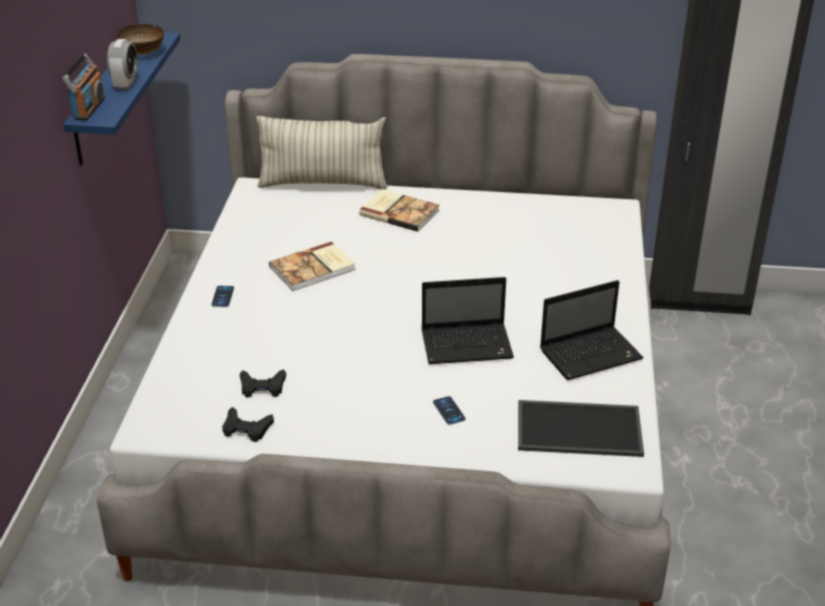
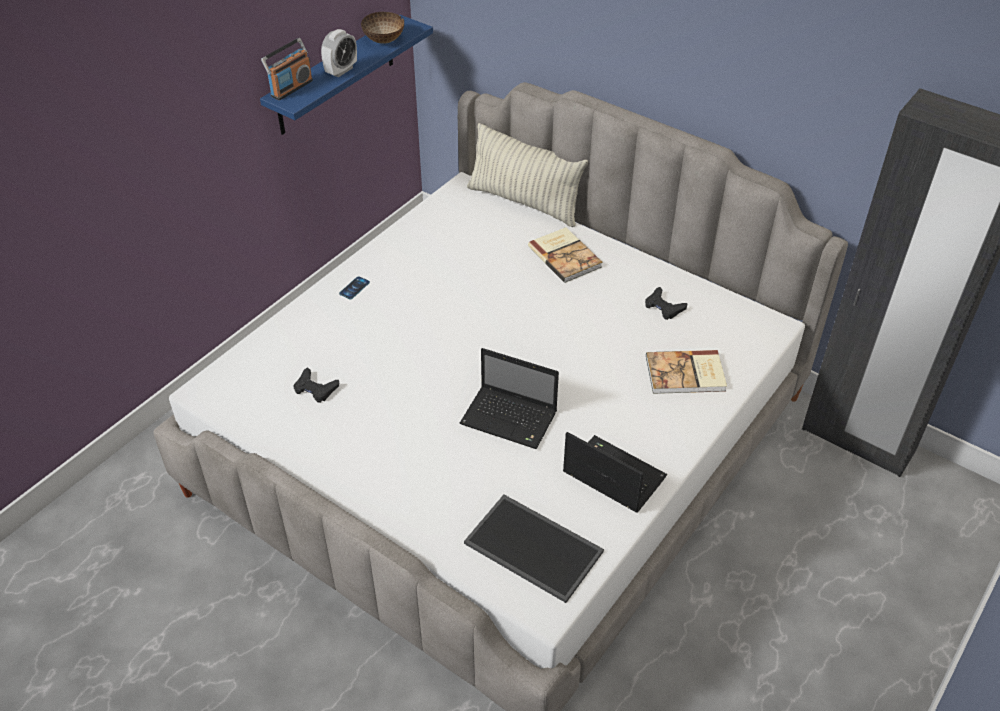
camera: 30 degrees right, 10 degrees up
black game controller [222,407,274,442] -> black game controller moved to [645,287,688,320]
book [269,242,356,291] -> book moved to [646,350,727,394]
phone [433,396,466,425] -> none
laptop [540,280,644,380] -> laptop turned 150 degrees counterclockwise [563,432,667,513]

